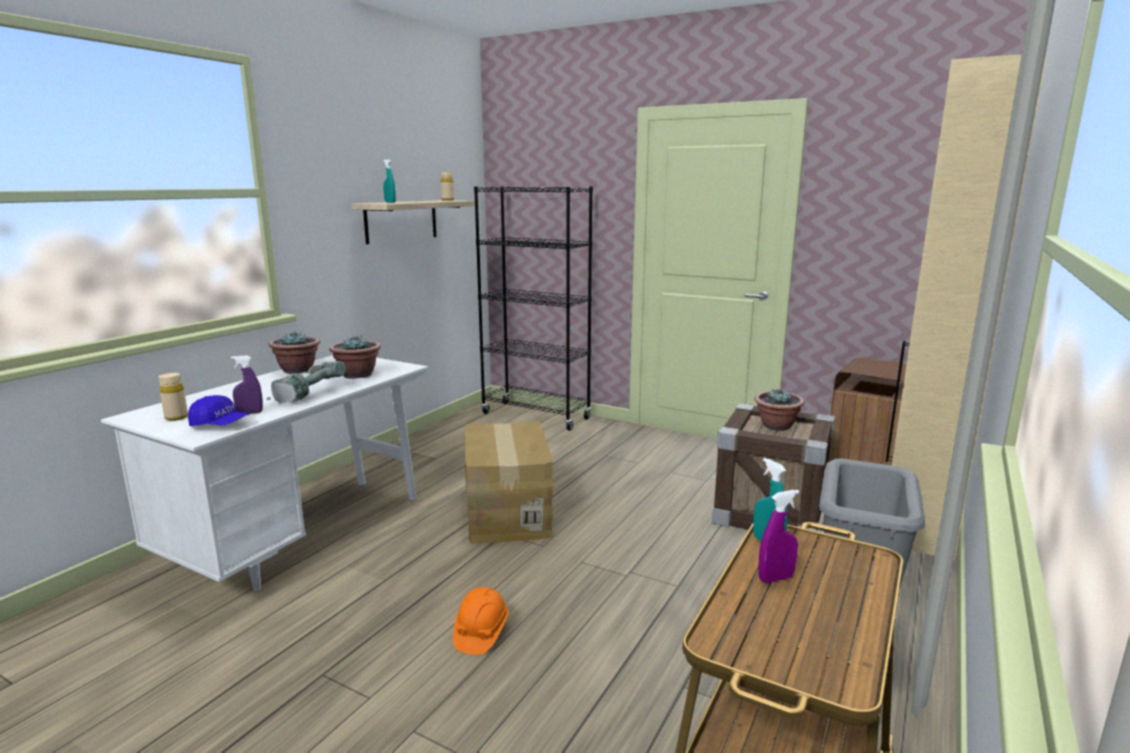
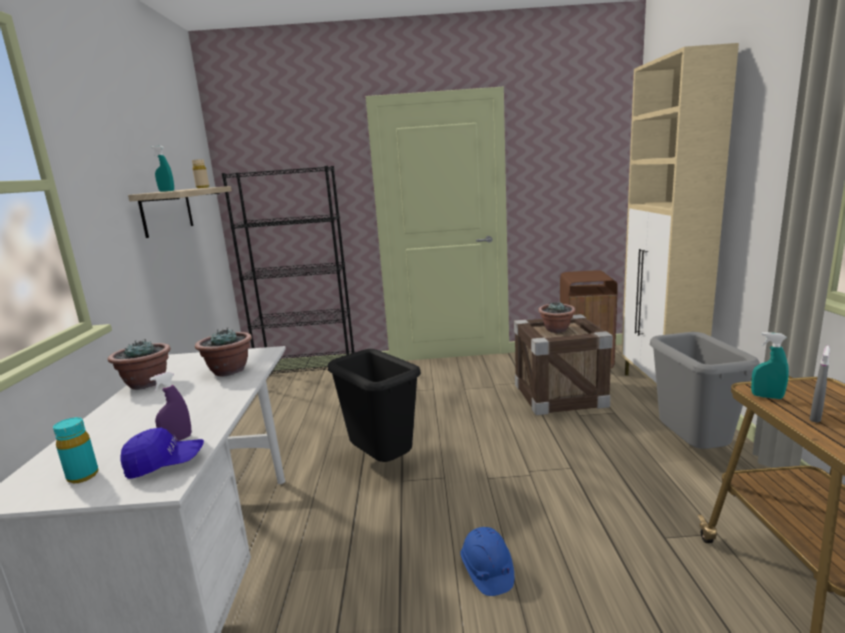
camera: 30 degrees left, 0 degrees up
beige bottle [159,373,188,421] -> turquoise bottle [53,417,99,483]
power drill [266,361,346,402] -> none
orange hard hat [453,587,509,655] -> blue hard hat [461,527,514,596]
cardboard box [464,421,554,544] -> black trash can [328,349,421,462]
purple spray bottle [758,490,799,583] -> grey spray bottle [809,346,830,423]

